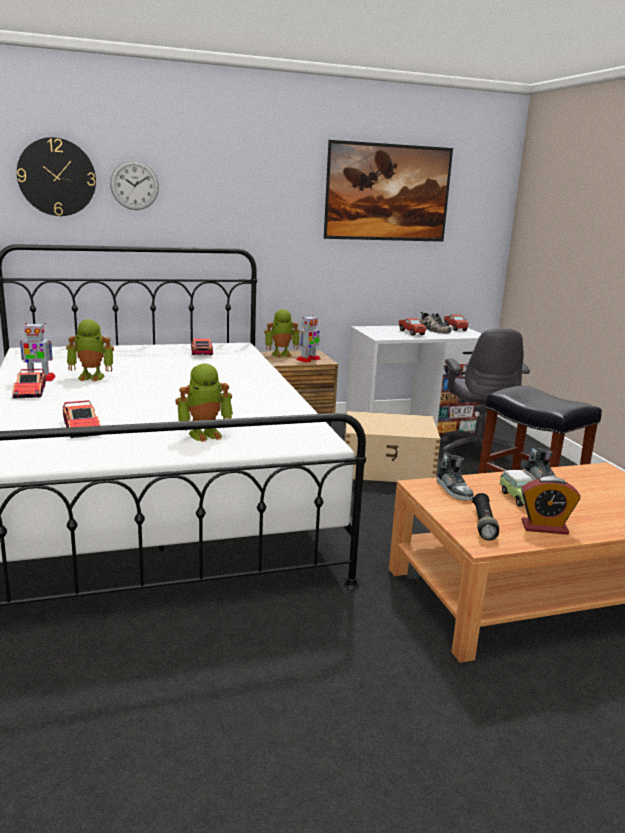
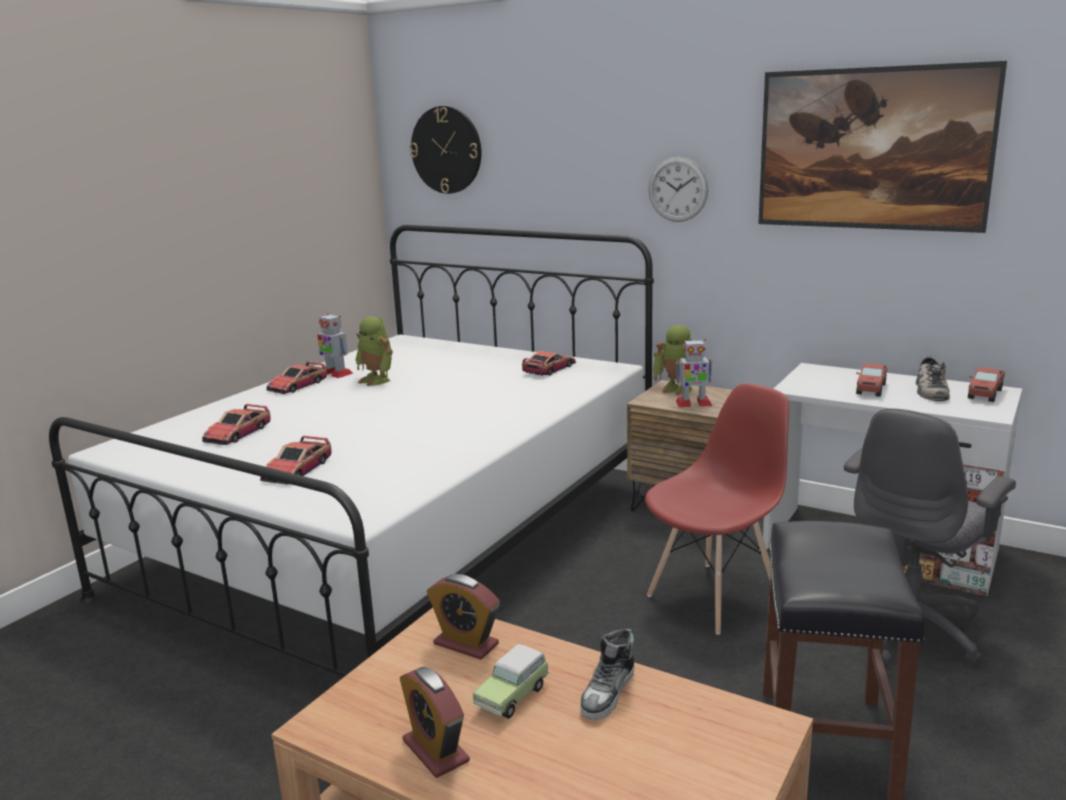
camera: 50 degrees right, 0 degrees up
wall clock [110,160,159,210] -> wall clock moved to [648,157,708,222]
toy robot [175,363,233,442] -> toy car [260,435,332,484]
beige storage box [345,411,441,482] -> red chair [645,384,789,635]
shoe [436,454,474,501] -> alarm clock [427,574,500,660]
black flashlight [472,493,499,540] -> none

